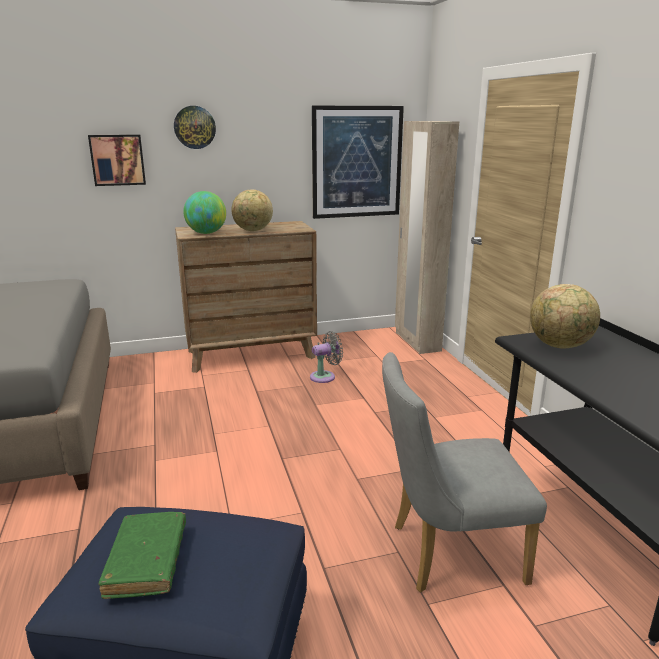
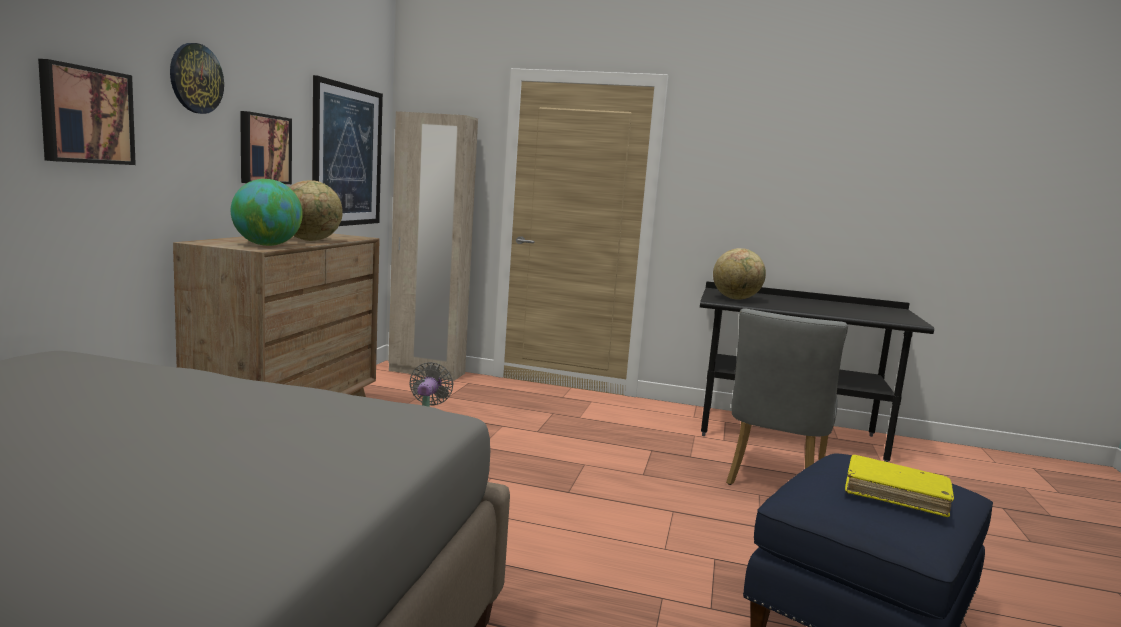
camera: 60 degrees left, 10 degrees down
green book [98,512,186,599] -> yellow book [845,455,954,517]
none -> picture [240,111,292,184]

